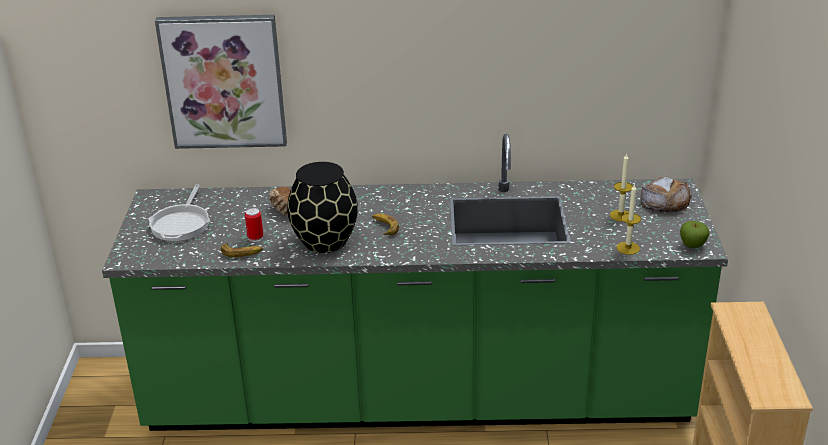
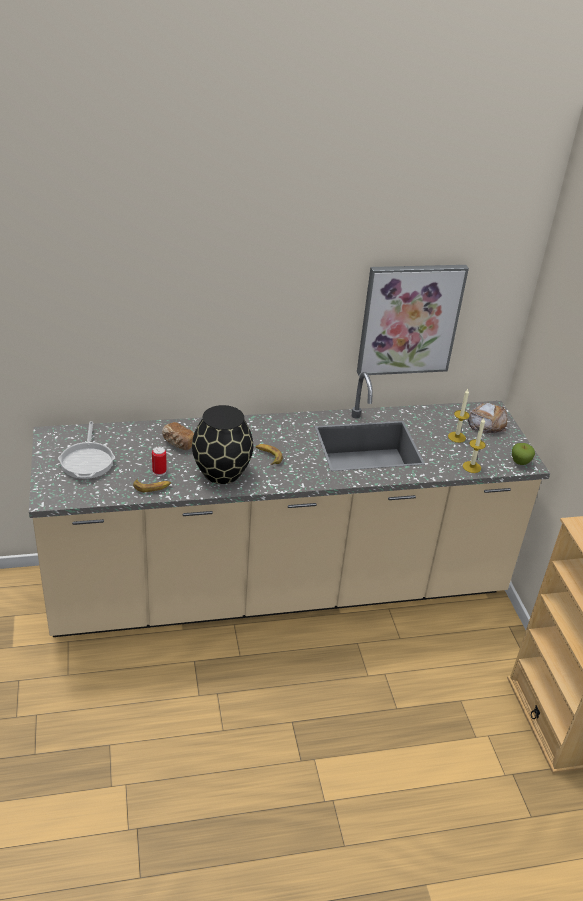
camera: 15 degrees left, 5 degrees up
green counter [102,134,728,431] -> beige counter [29,372,550,637]
picture [155,15,287,149] -> picture moved to [357,265,469,376]

